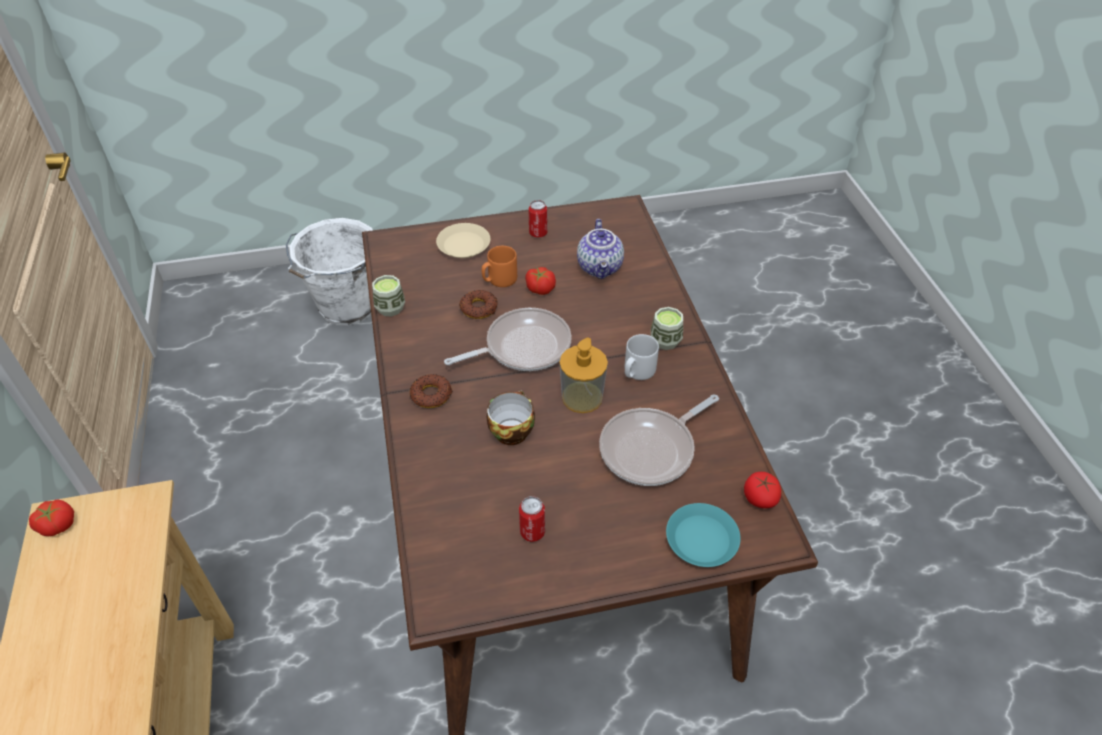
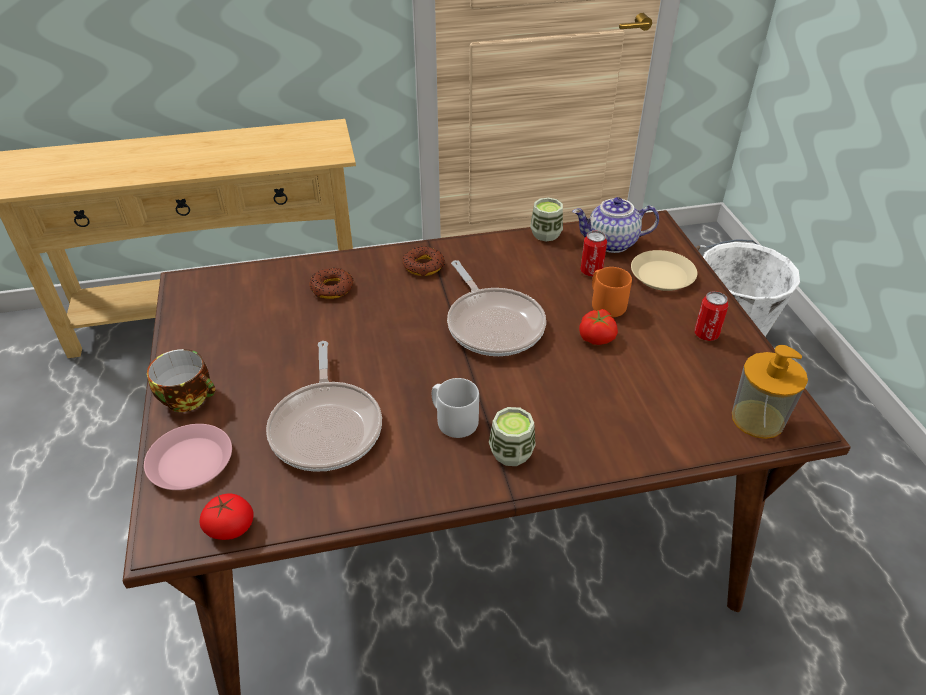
camera: 90 degrees right, 5 degrees down
tomato [29,499,74,536] -> none
donut [459,290,498,319] -> donut moved to [309,268,354,299]
cup [487,391,535,445] -> cup moved to [147,349,215,412]
can [519,496,545,542] -> can moved to [580,231,607,277]
soap dispenser [560,337,608,413] -> soap dispenser moved to [732,345,808,439]
teapot [577,219,624,279] -> teapot moved to [572,197,659,253]
frying pan [599,394,719,486] -> frying pan turned 150 degrees counterclockwise [266,341,382,472]
turquoise plate [666,503,741,567] -> pink plate [144,424,232,490]

